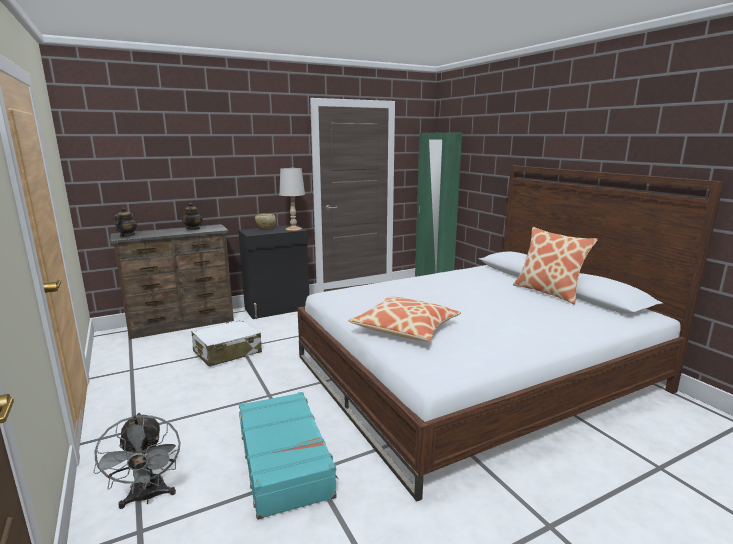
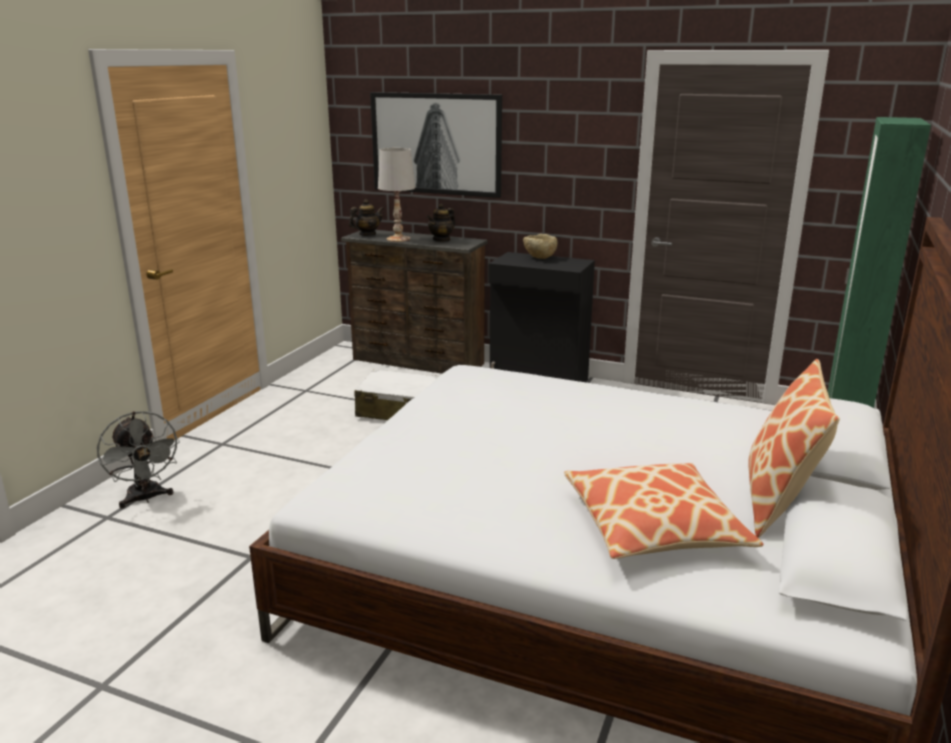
camera: 50 degrees right, 5 degrees up
grey fan [93,413,180,509] -> grey fan turned 60 degrees counterclockwise [97,411,180,508]
turquoise suitcase [239,392,338,520] -> none
white table lamp [279,168,305,231] -> white table lamp moved to [378,148,415,242]
pillow [348,297,461,341] -> pillow moved to [564,463,764,559]
none -> picture [370,92,502,198]

